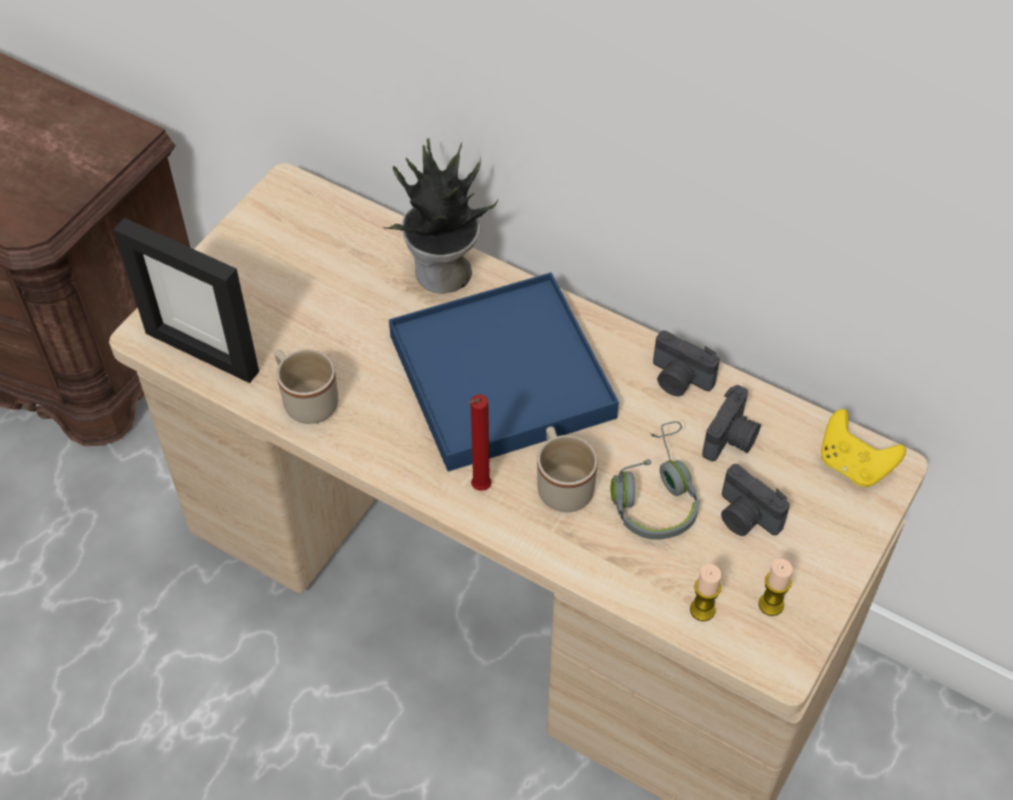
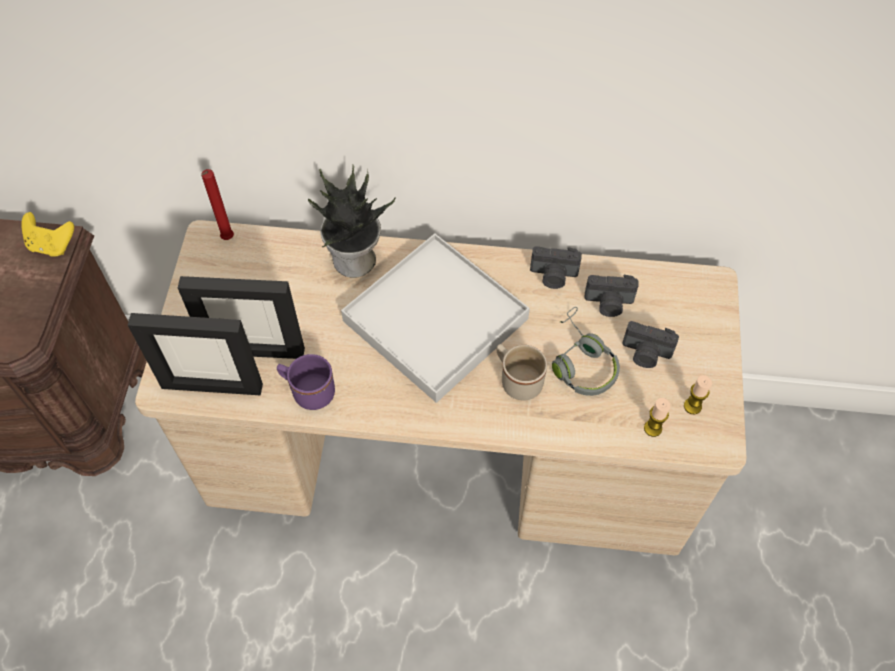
camera: 25 degrees left, 5 degrees up
beige mug [274,349,338,424] -> purple mug [277,354,335,410]
blue tray [389,272,619,472] -> white tray [341,234,530,403]
red candle [468,394,492,491] -> red candle moved to [201,169,234,240]
camera [702,385,761,461] -> camera turned 90 degrees clockwise [585,275,638,317]
yellow game controller [821,409,906,487] -> yellow game controller moved to [21,212,74,257]
none -> picture frame [178,276,305,359]

